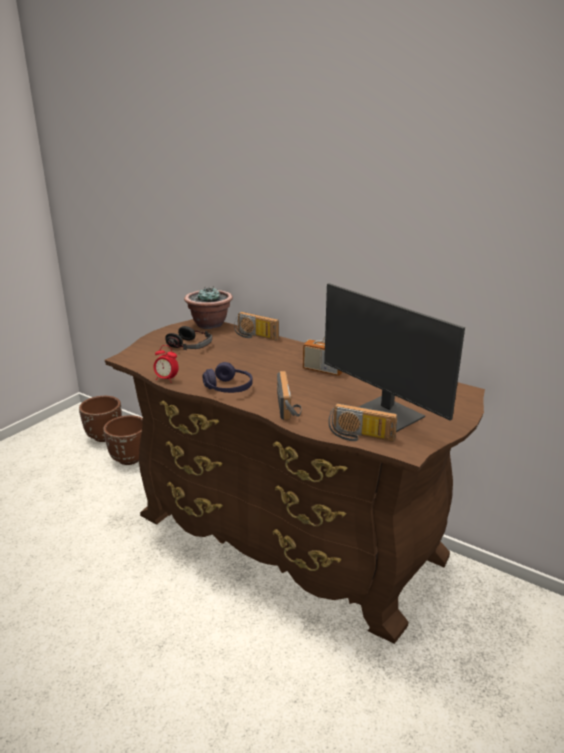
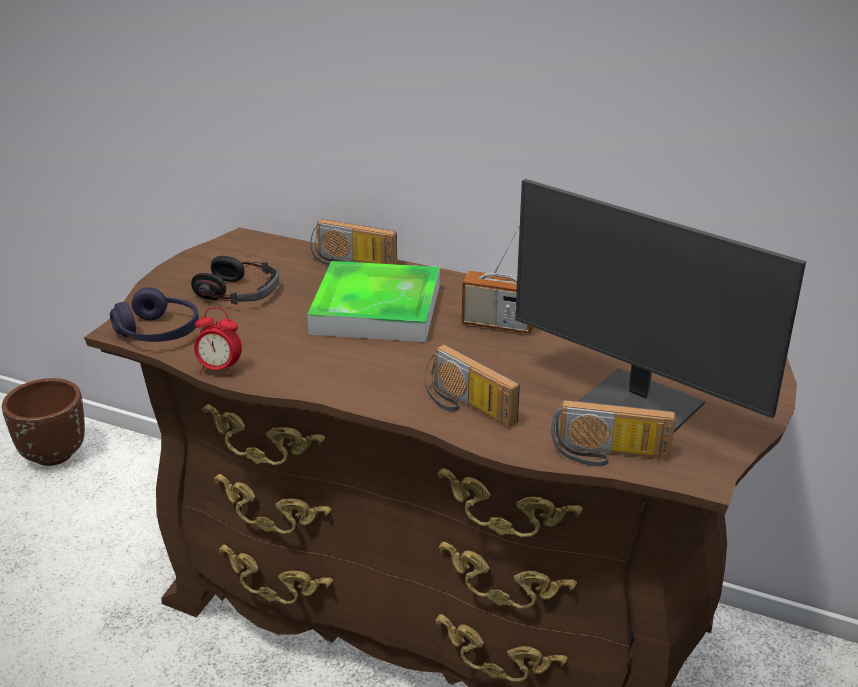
camera: 10 degrees left, 5 degrees up
brown planter [103,415,143,465] -> none
potted plant [184,286,233,329] -> none
purple headphones [202,362,253,393] -> purple headphones moved to [110,287,199,342]
radio [277,371,301,420] -> radio turned 150 degrees clockwise [425,344,520,427]
none -> tray [307,261,440,342]

